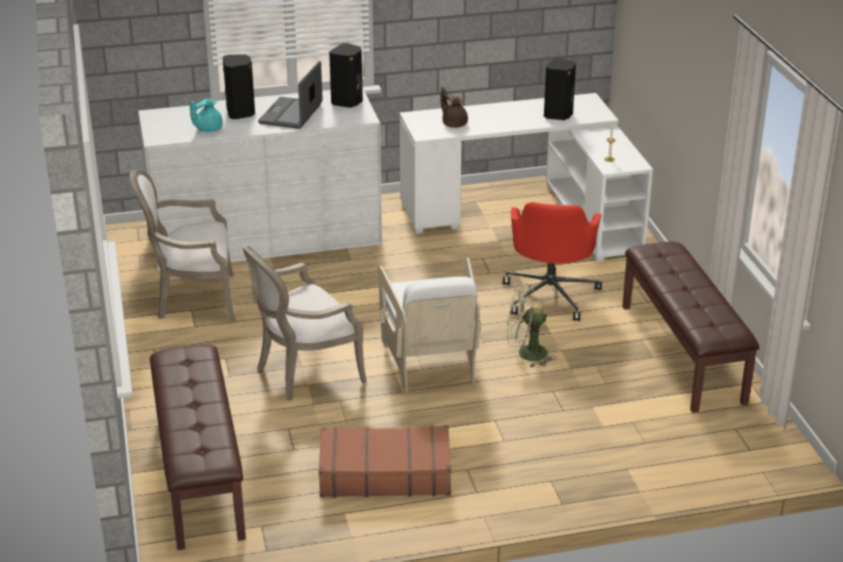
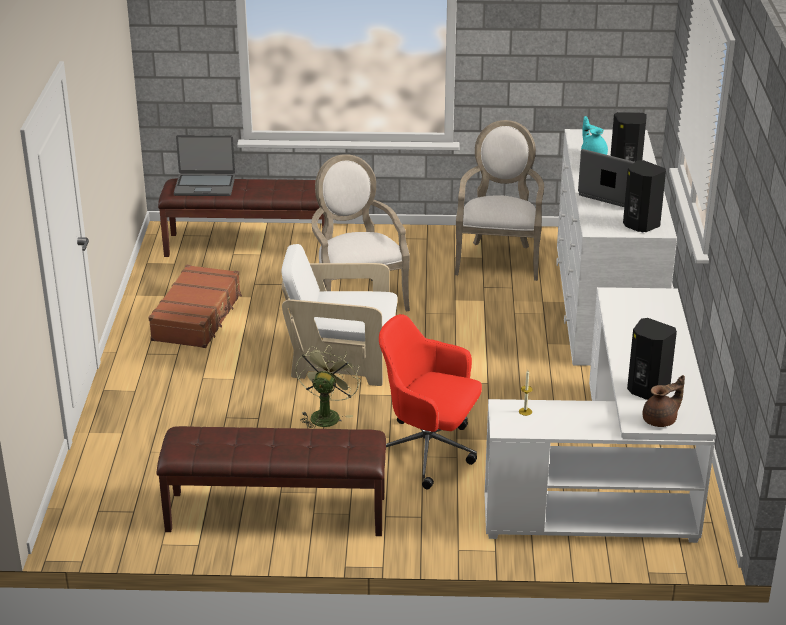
camera: 105 degrees right, 0 degrees up
brown teapot [441,87,468,128] -> brown teapot moved to [643,375,685,427]
none -> laptop [174,135,235,196]

